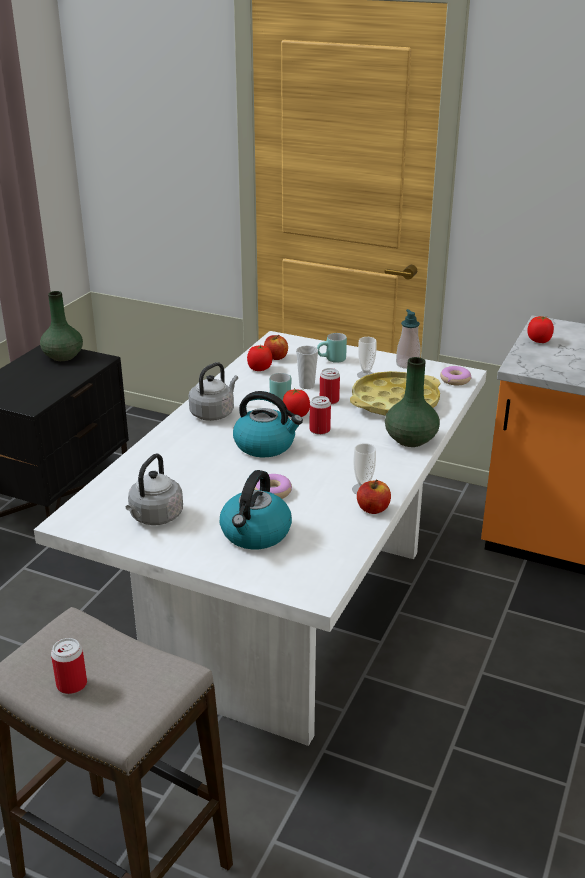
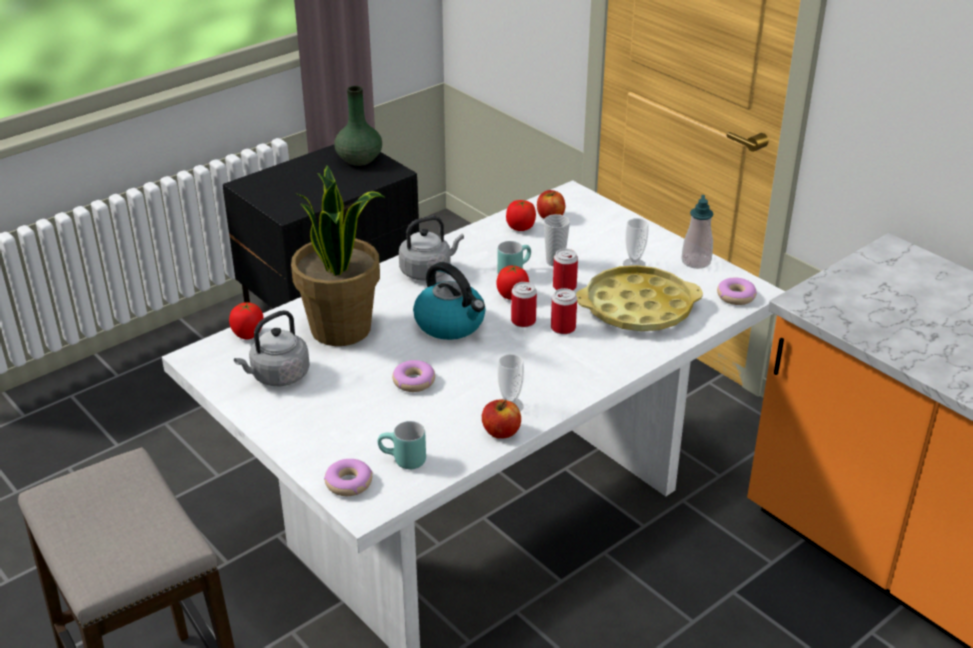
camera: 25 degrees right, 5 degrees up
can [51,638,87,694] -> can moved to [551,288,577,334]
kettle [220,470,292,550] -> none
turquoise mug [317,333,347,363] -> turquoise mug moved to [378,421,426,469]
green vase [385,357,440,447] -> none
tomato [527,316,554,343] -> tomato moved to [229,302,263,340]
none -> potted plant [291,165,385,346]
none -> donut [324,459,373,496]

